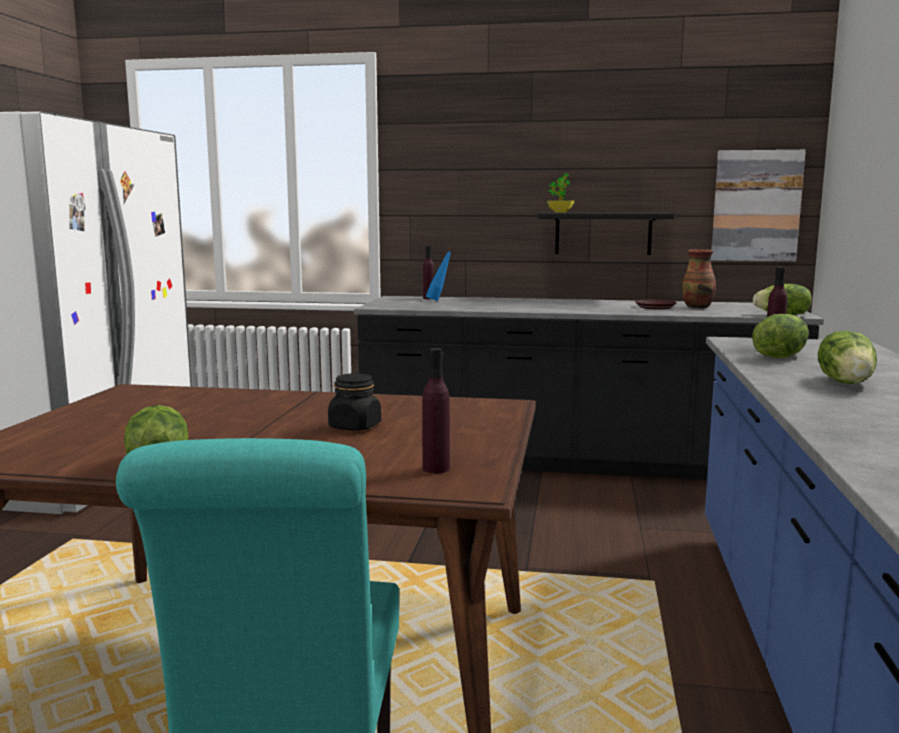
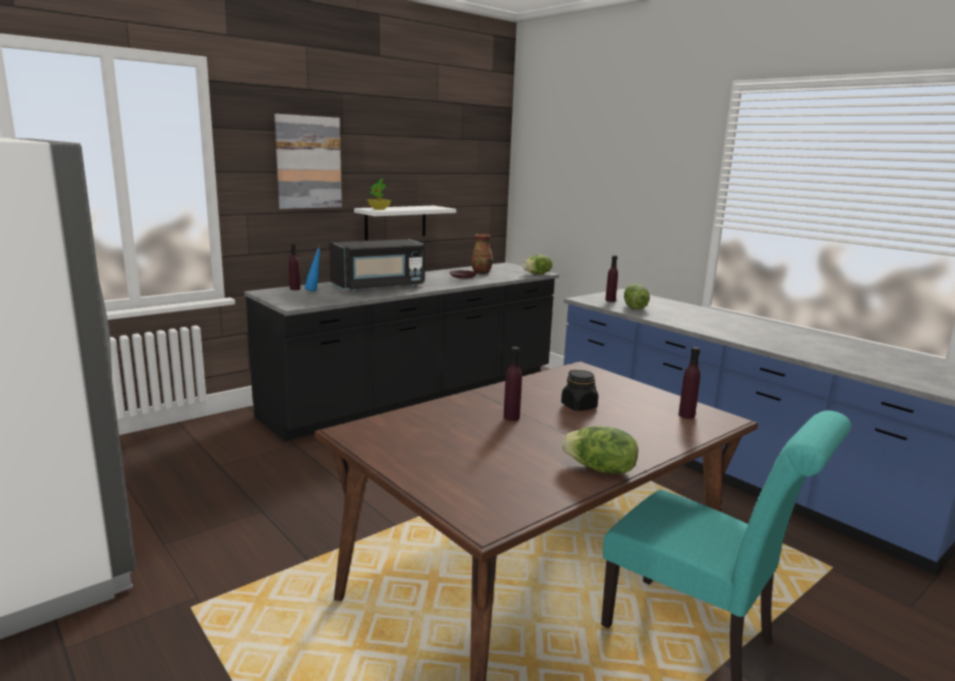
camera: 50 degrees left, 5 degrees up
black shelf [538,213,674,255] -> white shelf [354,206,456,240]
picture [711,150,806,262] -> picture moved to [275,114,342,209]
lettuce [818,331,877,384] -> none
none -> black microwave [329,239,425,292]
none -> purple bottle [503,347,522,421]

